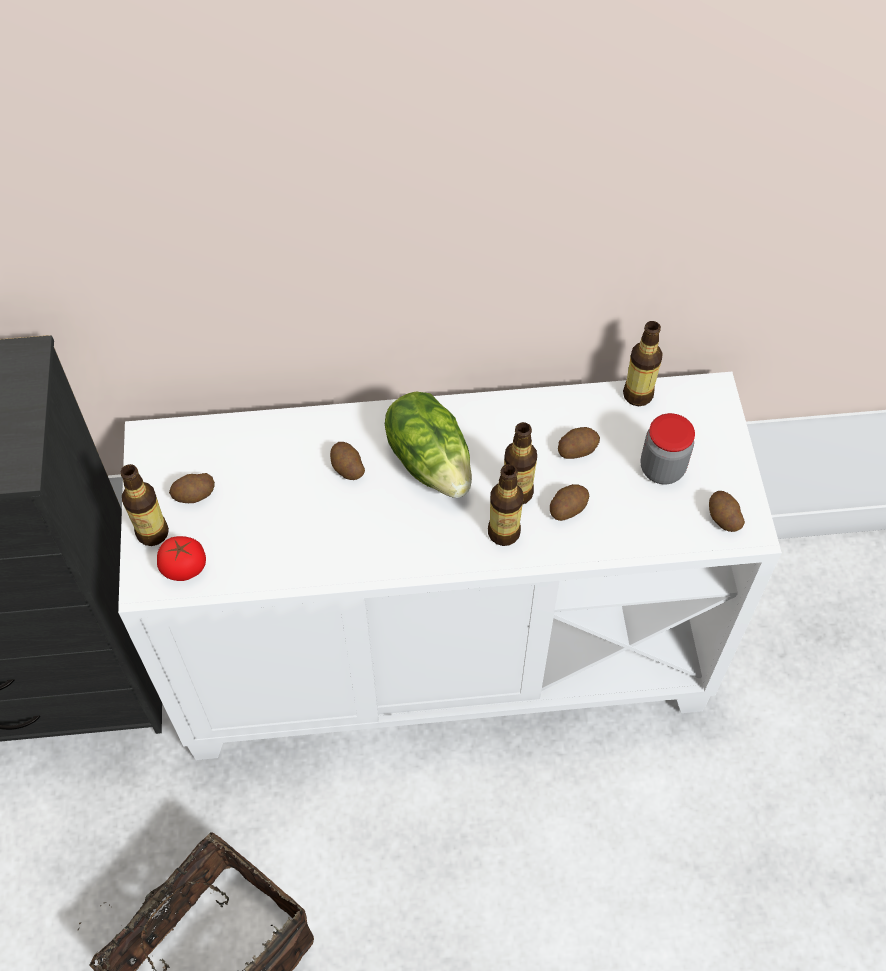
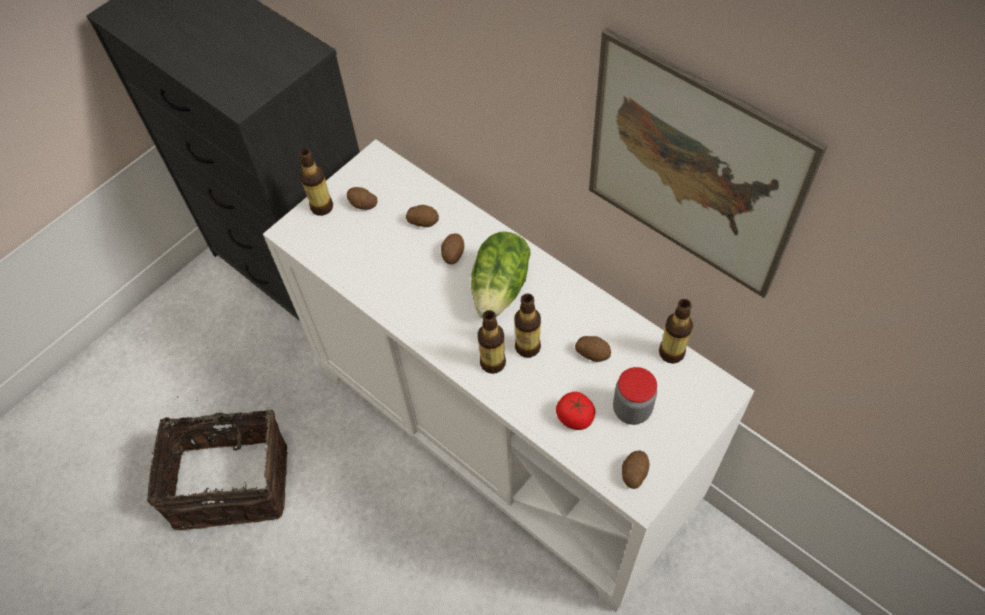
camera: 50 degrees right, 0 degrees up
tomato [157,536,206,581] -> tomato moved to [556,392,595,430]
potato [550,484,589,521] -> potato moved to [406,205,439,227]
none -> picture [589,28,828,298]

